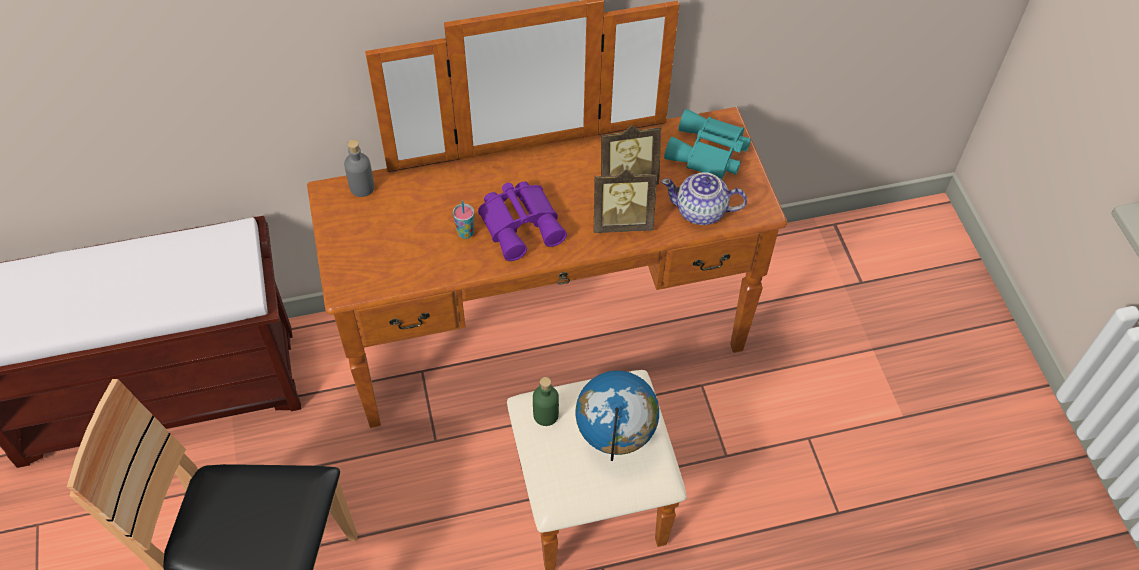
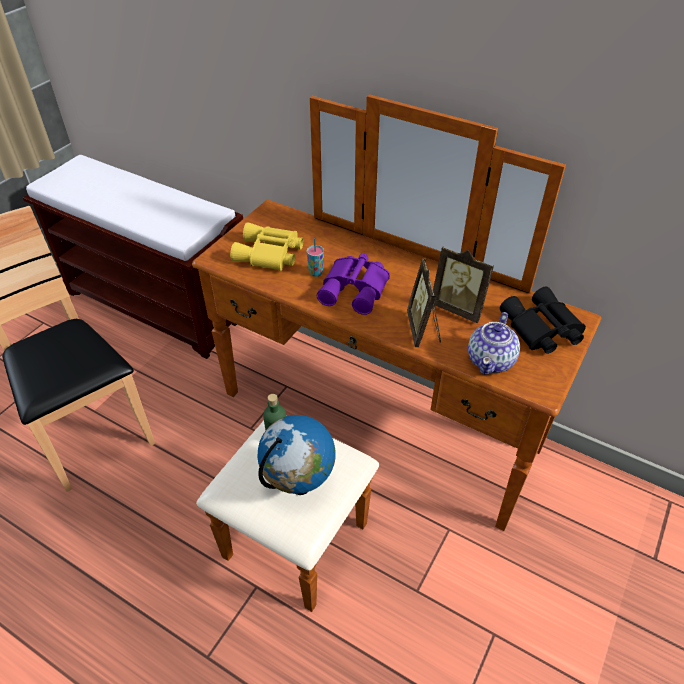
camera: 45 degrees right, 10 degrees down
grey bottle [344,140,375,197] -> none
picture frame [594,169,657,233] -> picture frame turned 45 degrees clockwise [407,259,441,347]
teapot [661,172,747,225] -> teapot turned 120 degrees counterclockwise [468,312,520,375]
turquoise binoculars [664,109,751,179] -> black binoculars [500,287,586,354]
none -> yellow binoculars [230,222,303,271]

